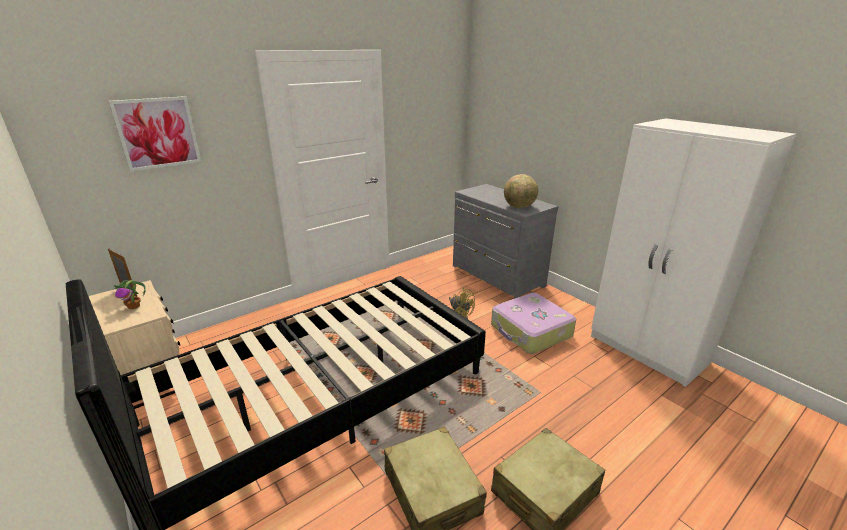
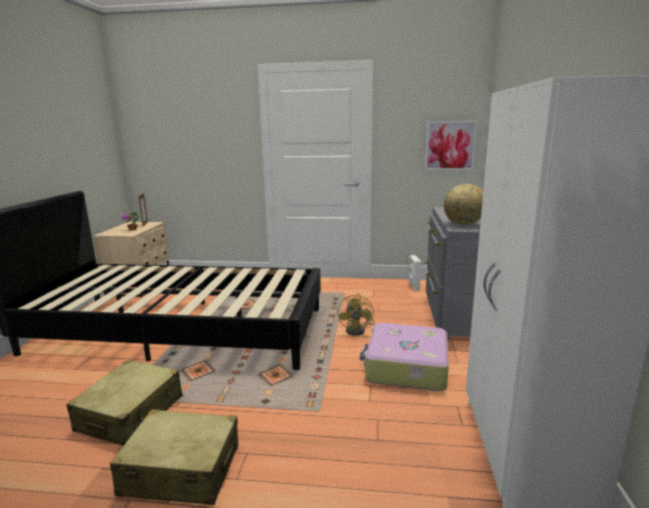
camera: 45 degrees right, 10 degrees down
picture [109,96,201,172] -> picture moved to [425,120,478,170]
none -> white speaker [409,255,421,291]

